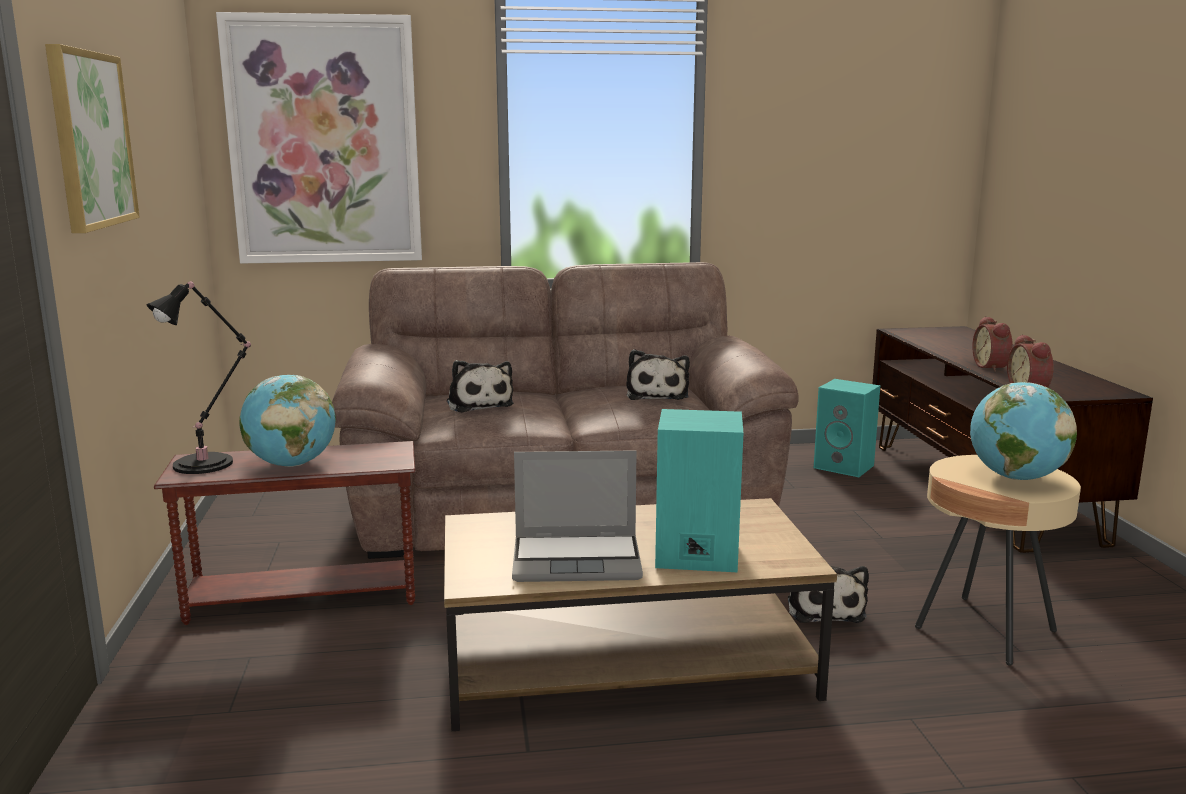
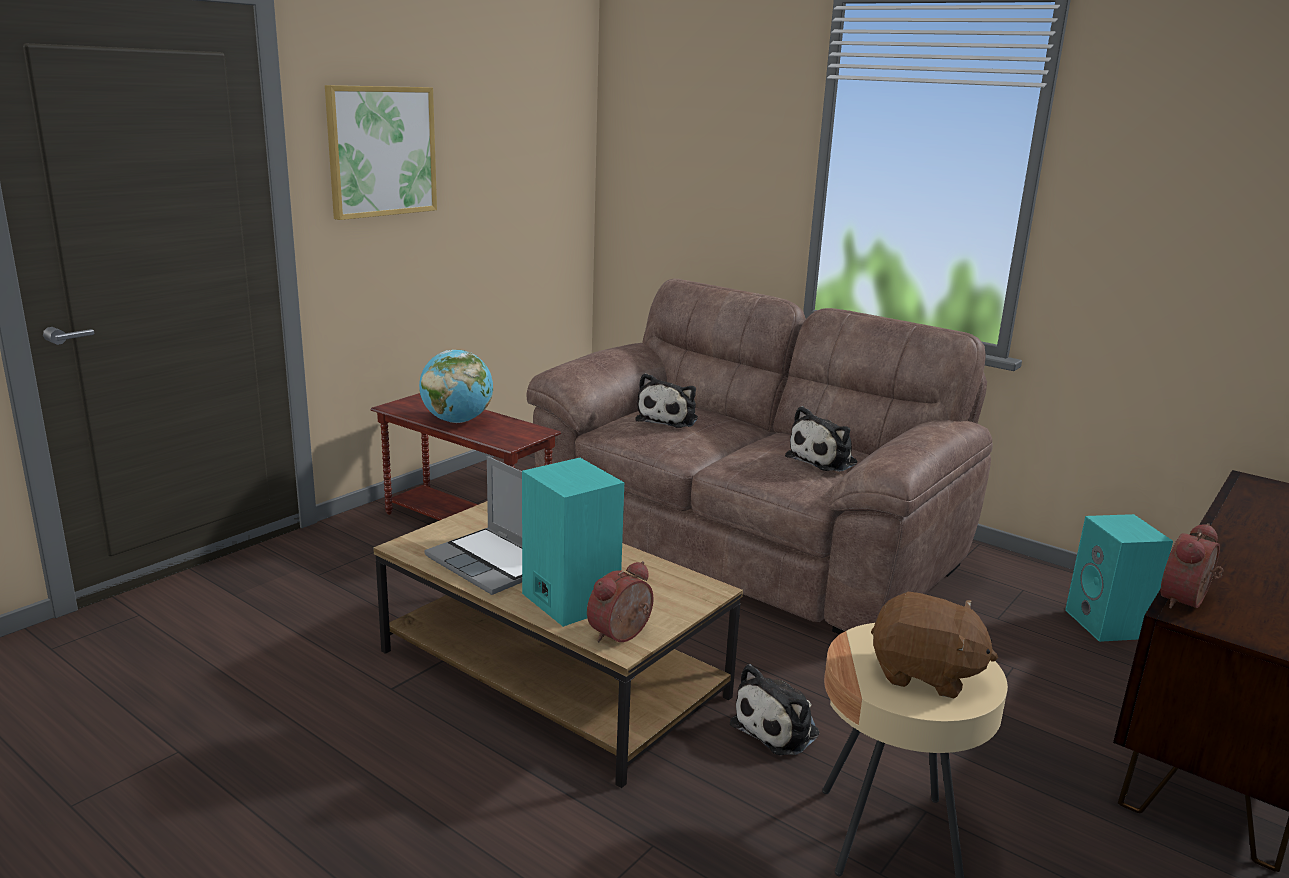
camera: 45 degrees right, 5 degrees up
black table lamp [147,281,251,474] -> none
picture [216,12,422,264] -> none
globe [970,382,1077,480] -> brown plush toy [871,592,998,698]
alarm clock [972,316,1013,372] -> alarm clock moved to [587,561,654,642]

